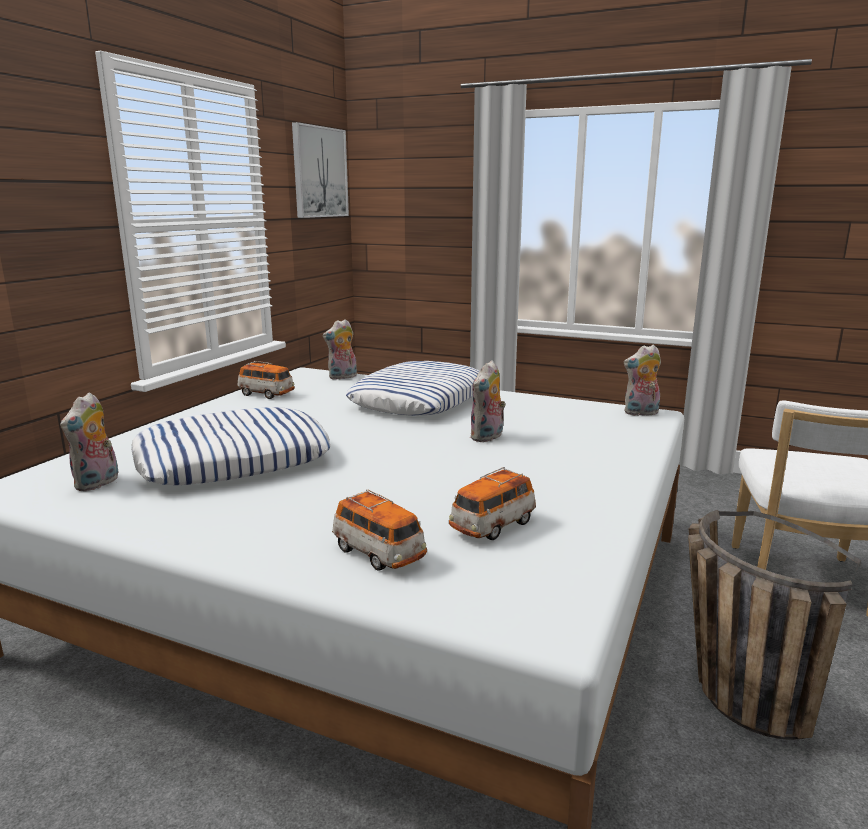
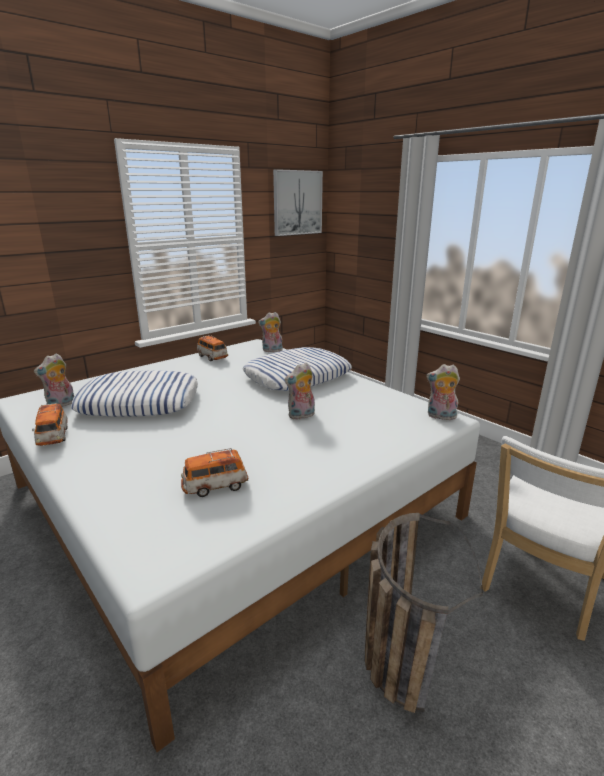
camera: 25 degrees right, 5 degrees up
toy car [332,489,427,571] -> toy car moved to [32,403,68,446]

